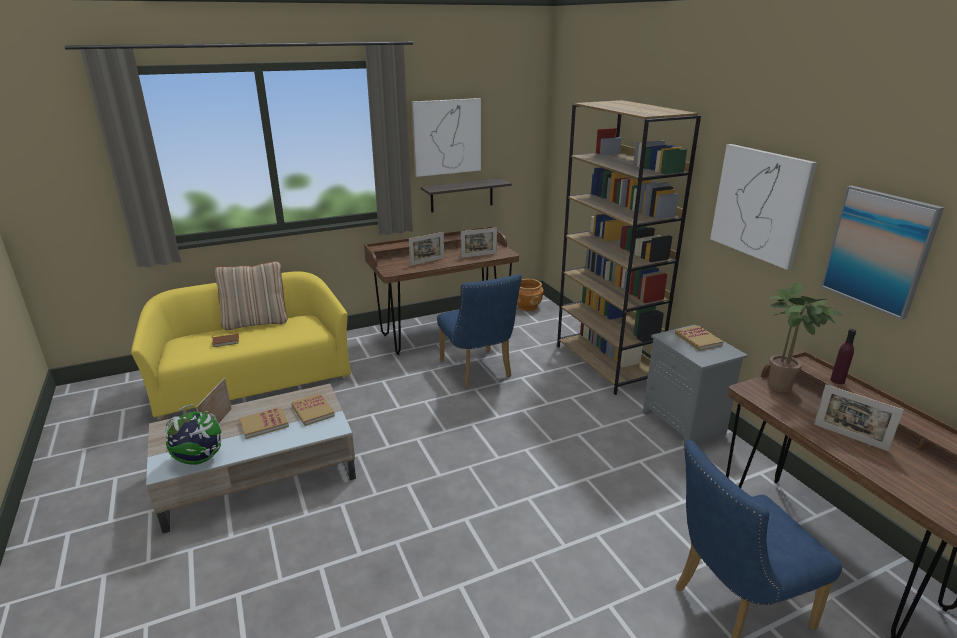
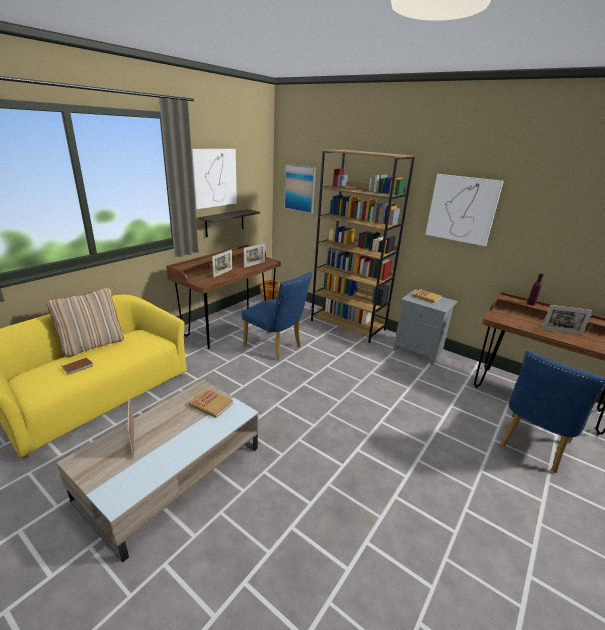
camera: 30 degrees left, 0 degrees up
globe [165,404,222,465] -> none
book [239,407,289,439] -> none
potted plant [767,282,843,393] -> none
picture [820,186,944,320] -> picture moved to [284,164,316,214]

